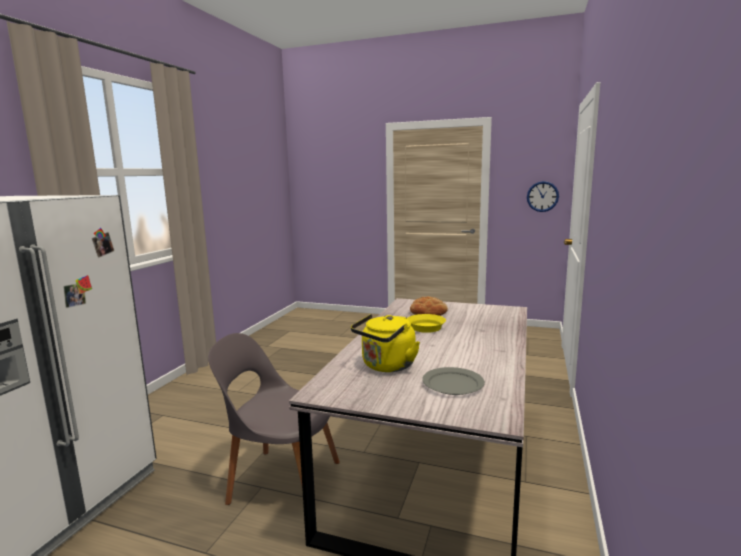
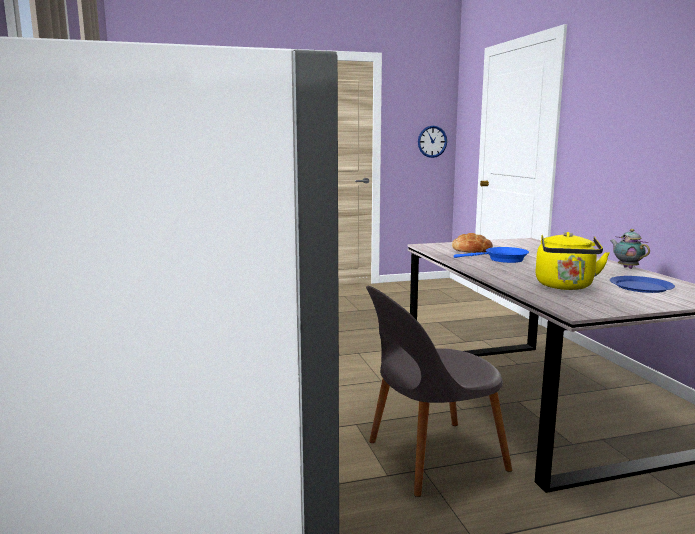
camera: 35 degrees left, 0 degrees up
yellow frying pan [394,314,446,333] -> blue frying pan [454,247,529,263]
grey plate [422,367,485,395] -> blue plate [610,276,675,293]
none -> teapot [610,229,650,269]

